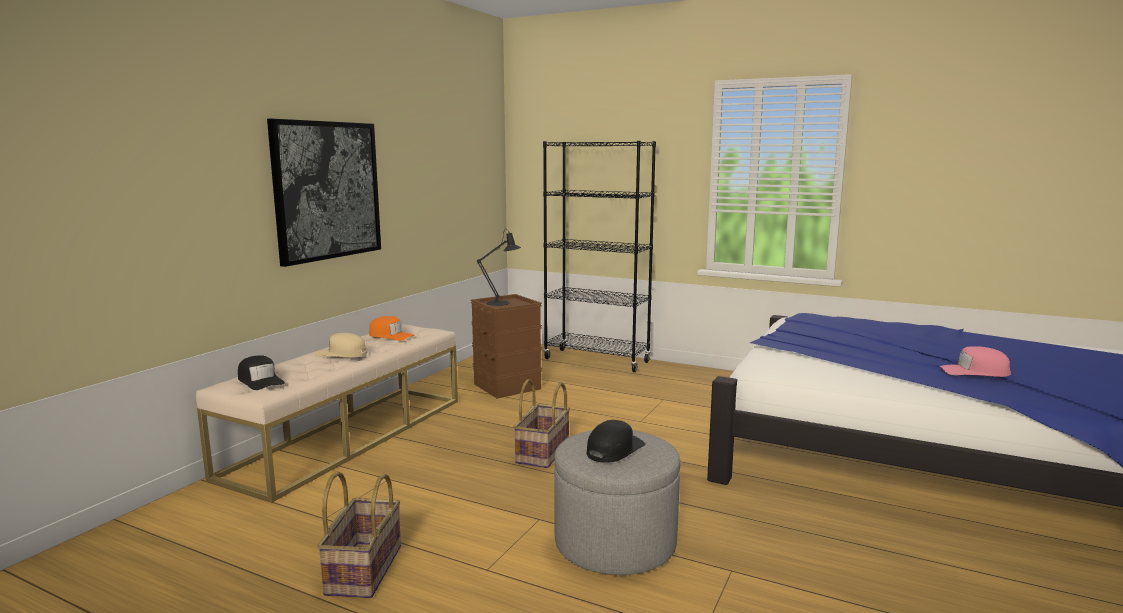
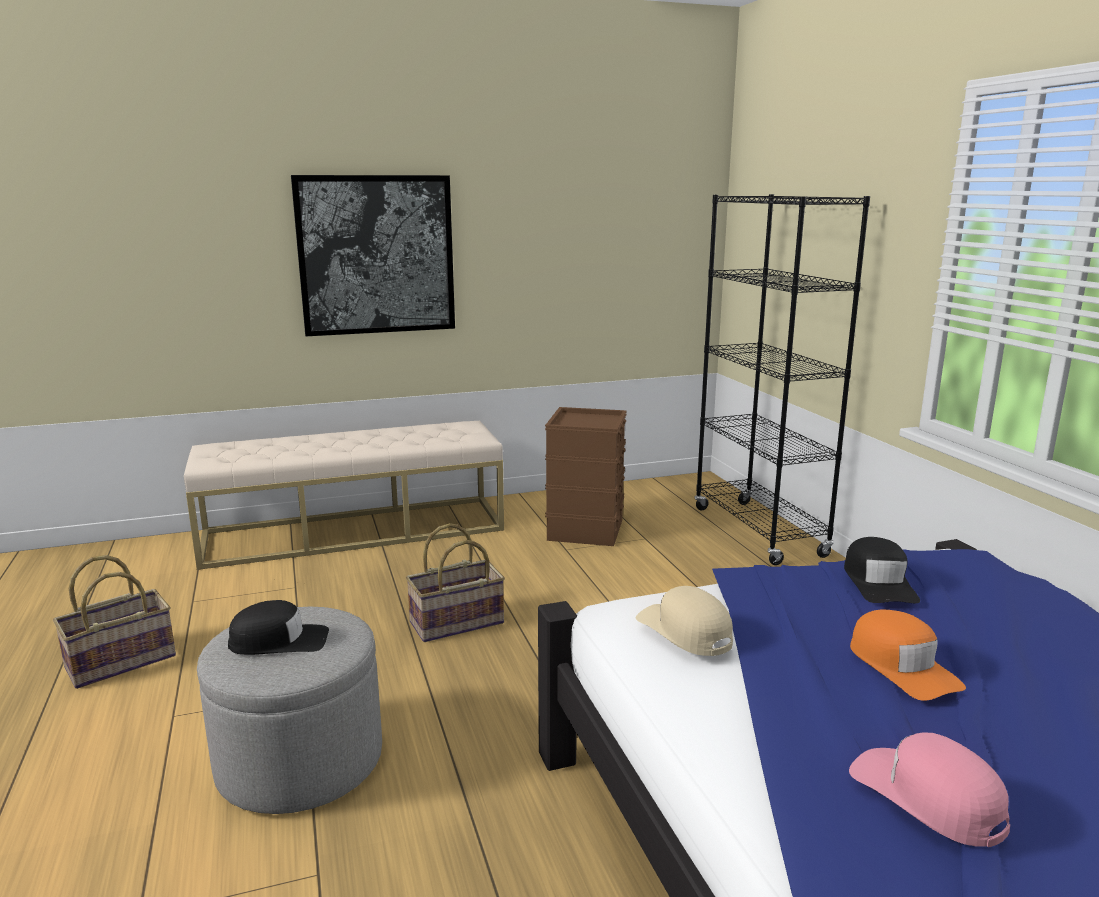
camera: 45 degrees right, 5 degrees up
black cap [238,355,285,390] -> black cap moved to [844,537,920,604]
beige cap [315,333,367,357] -> beige cap moved to [636,586,733,656]
orange cap [369,316,415,341] -> orange cap moved to [850,610,966,701]
black table lamp [477,229,521,306] -> none

